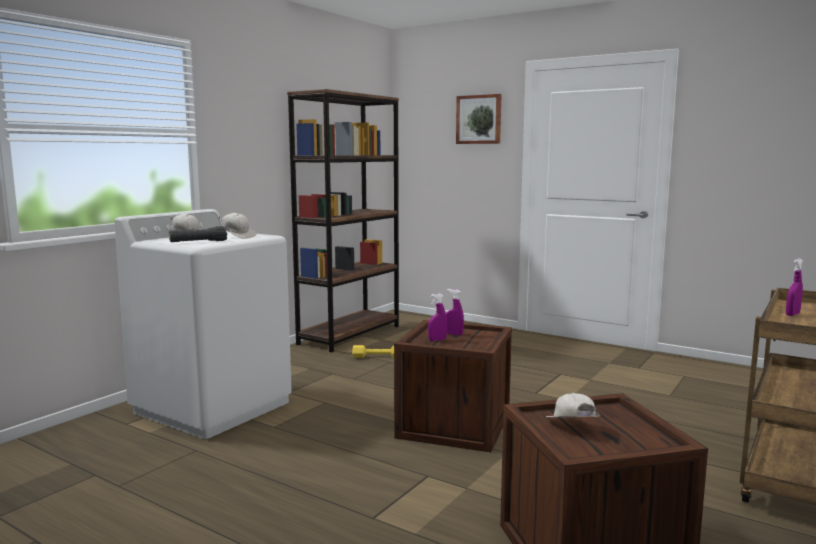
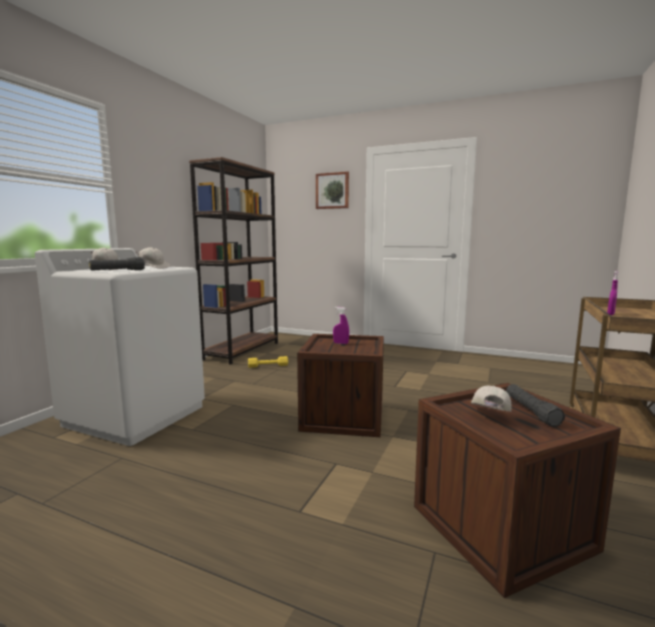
camera: 10 degrees left, 0 degrees up
purple spray bottle [428,294,447,341] -> none
white cap [546,393,600,417] -> white cap turned 45 degrees clockwise [471,386,511,412]
none -> black flashlight [506,384,565,427]

